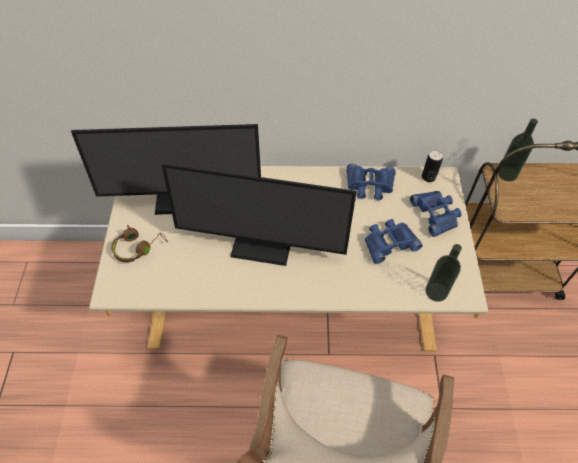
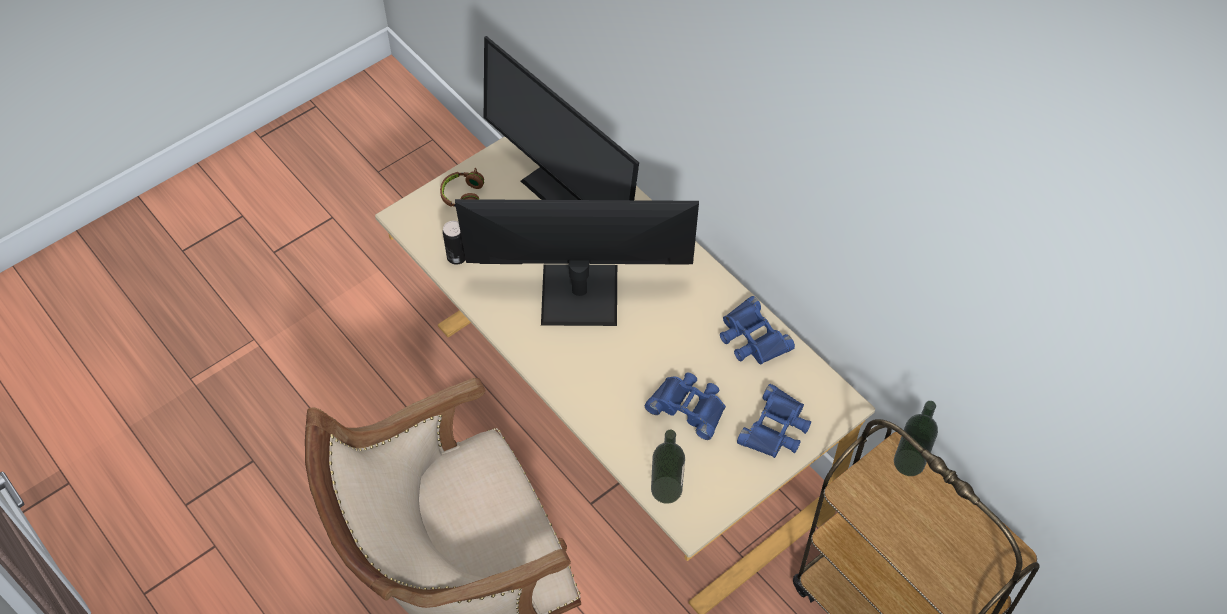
camera: 50 degrees right, 0 degrees up
monitor [162,163,357,266] -> monitor turned 120 degrees clockwise [455,199,699,326]
can [422,150,443,182] -> can moved to [443,221,466,265]

